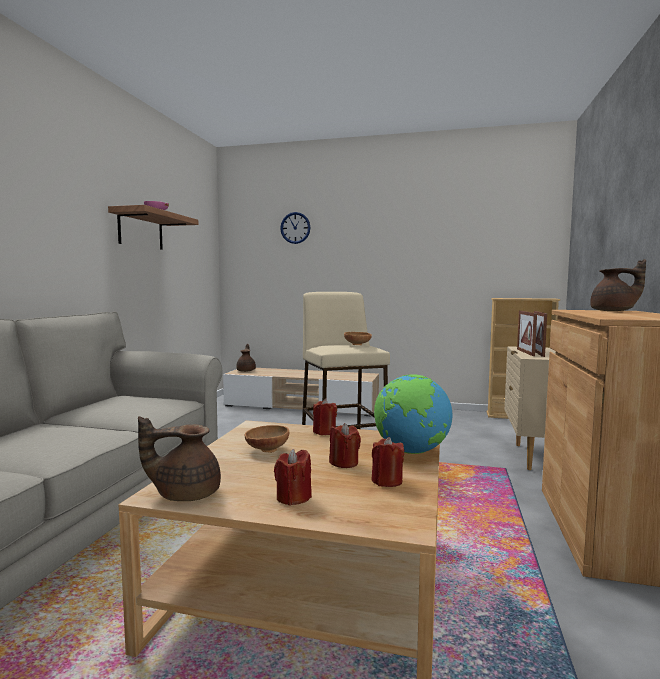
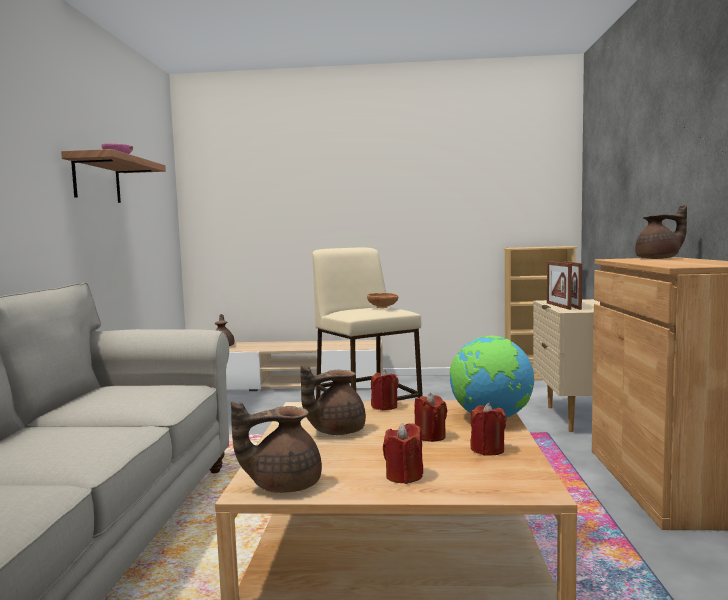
camera: 10 degrees left, 0 degrees up
brown bowl [245,425,289,453] -> brown teapot [300,366,366,435]
wall clock [280,212,310,244] -> none

